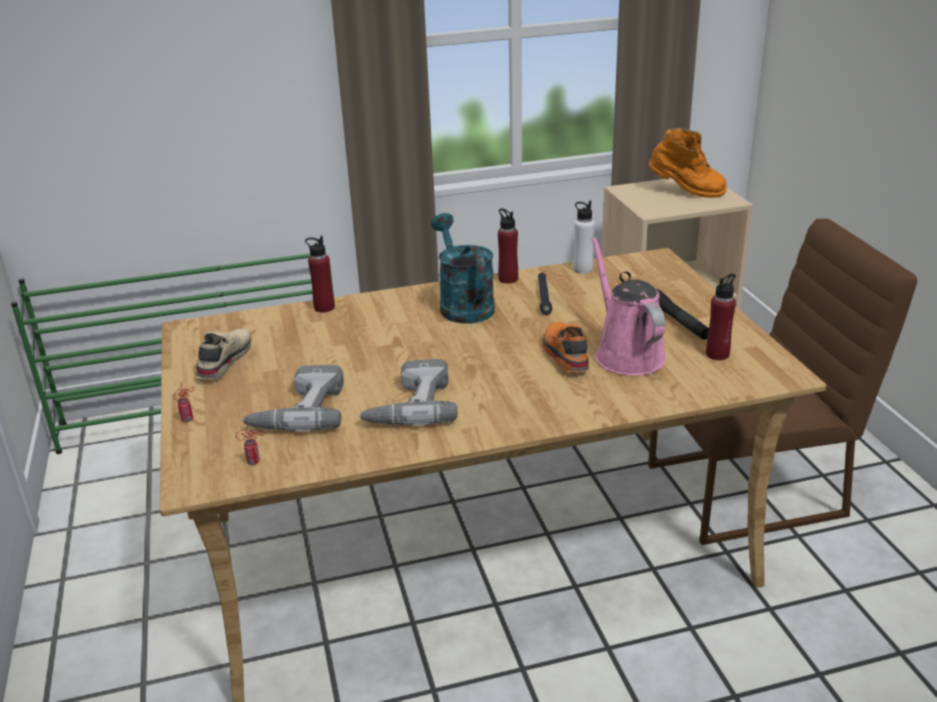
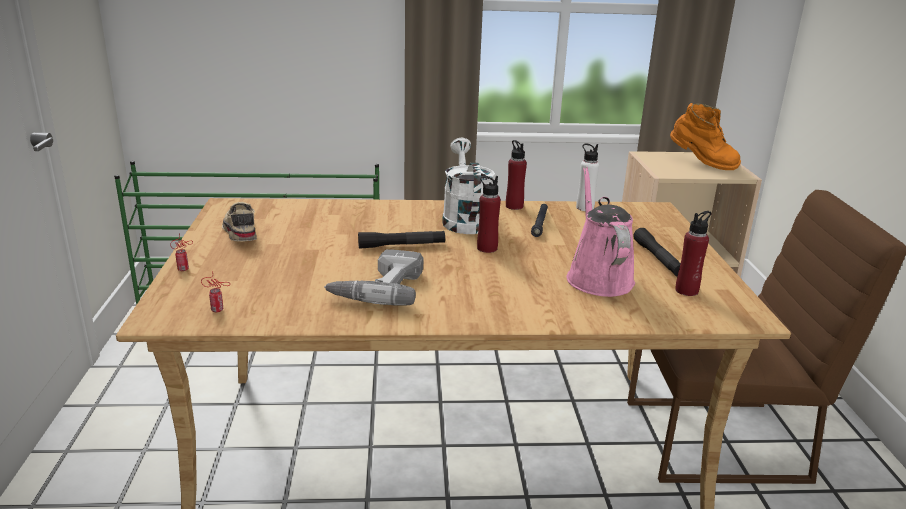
camera: 10 degrees right, 5 degrees down
beige shoe [195,328,251,379] -> beige shoe turned 45 degrees counterclockwise [222,202,257,242]
power drill [242,365,344,432] -> none
red bottle [305,236,335,313] -> red bottle moved to [477,176,501,253]
turquoise watering can [431,213,495,323] -> white watering can [442,138,495,234]
orange shoe [542,322,589,372] -> none
none -> black flashlight [358,231,445,249]

